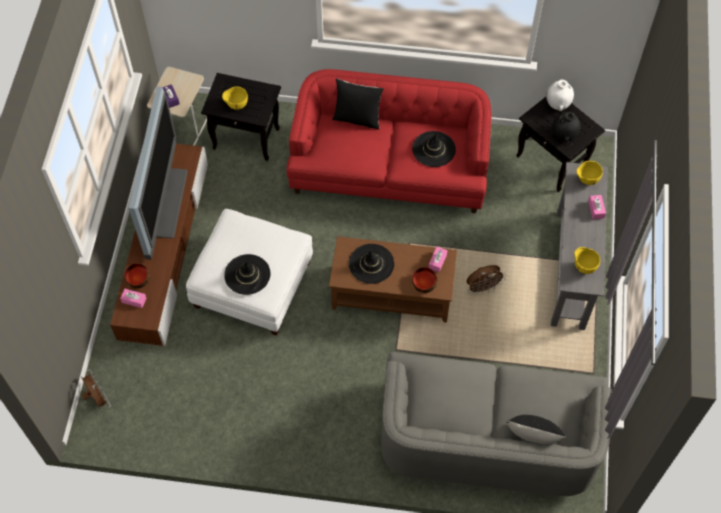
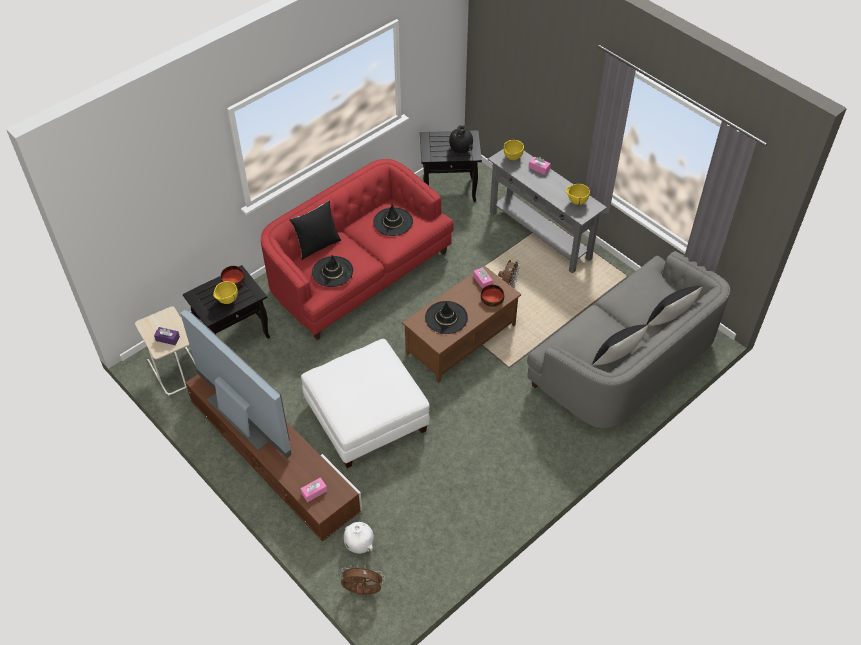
camera: 50 degrees left, 10 degrees down
bowl [124,263,150,288] -> bowl moved to [220,266,245,287]
black hat [224,254,270,295] -> black hat moved to [312,255,353,287]
white vase [546,80,574,111] -> white vase moved to [344,522,374,554]
none -> black pillow [592,324,649,366]

